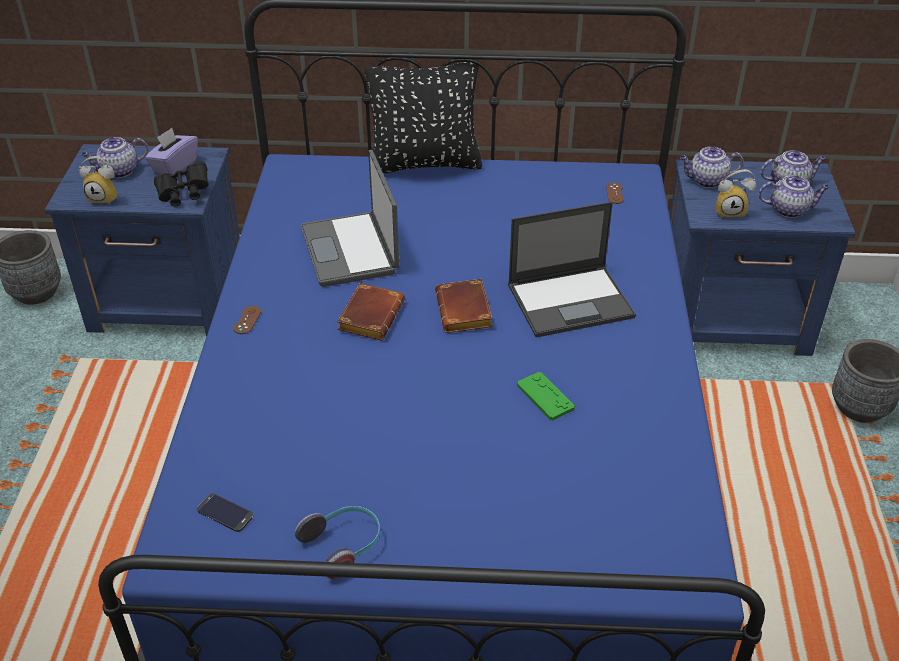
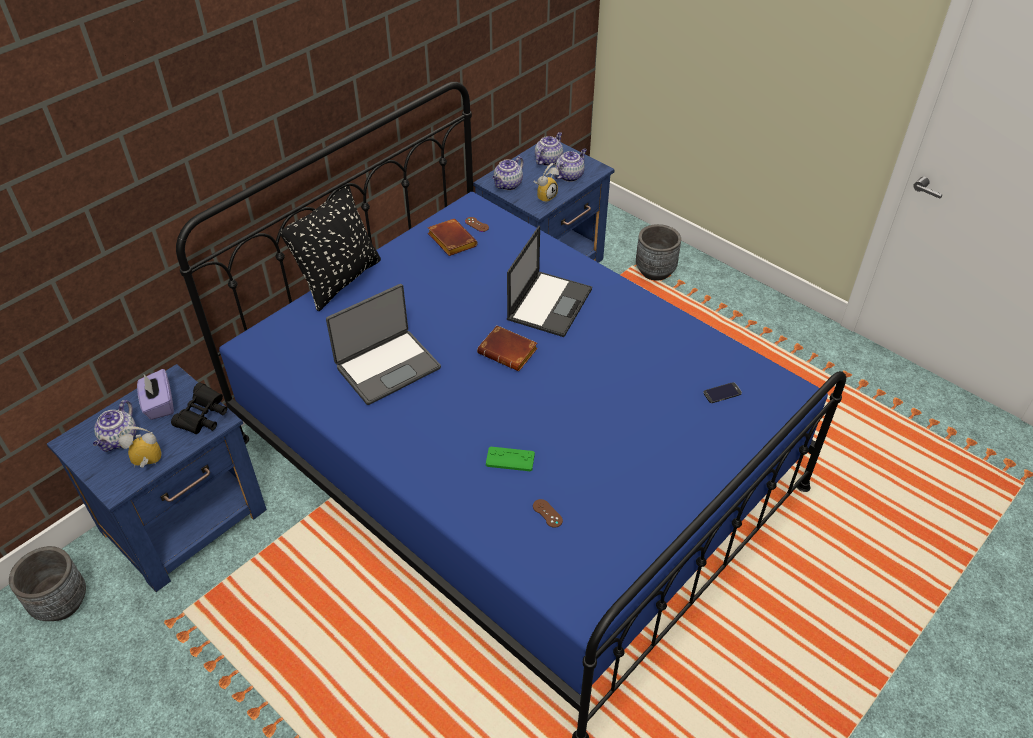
camera: 50 degrees left, 5 degrees up
alarm clock [79,156,118,205] -> alarm clock turned 150 degrees counterclockwise [118,426,161,468]
phone [197,493,253,532] -> phone moved to [703,382,742,403]
brown game controller [233,306,261,334] -> brown game controller moved to [533,499,563,528]
headphones [295,506,380,579] -> none
laptop [301,150,399,287] -> laptop turned 60 degrees counterclockwise [326,284,441,405]
brown book [337,283,405,341] -> brown book moved to [428,219,478,256]
green game controller [517,372,575,421] -> green game controller moved to [486,446,535,472]

